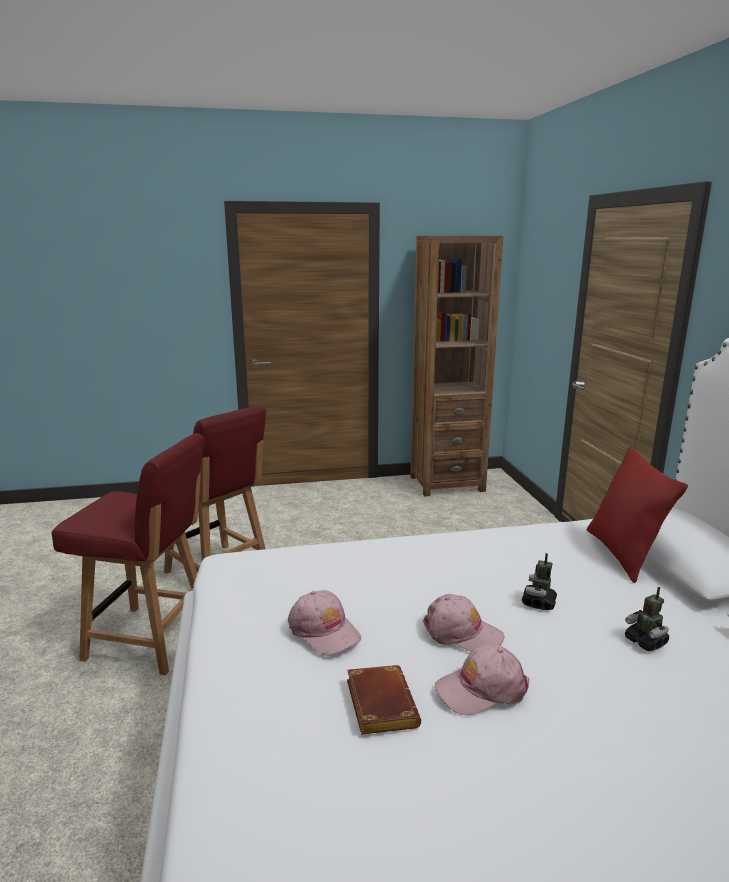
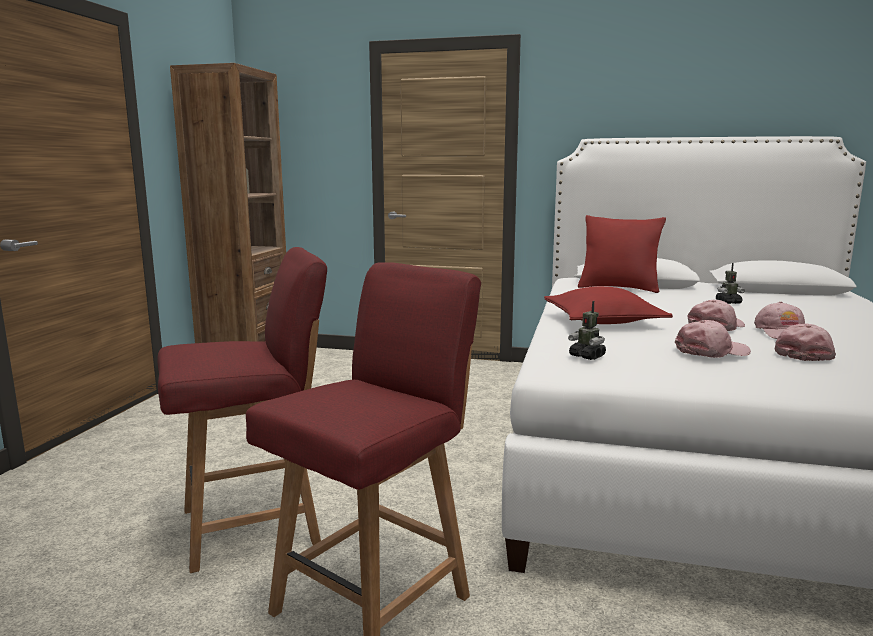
camera: 65 degrees left, 5 degrees down
brown book [347,665,421,735] -> pink cap [775,324,836,361]
toy robot [522,553,557,610] -> toy robot moved to [568,301,606,360]
none -> red pillow [544,286,673,324]

